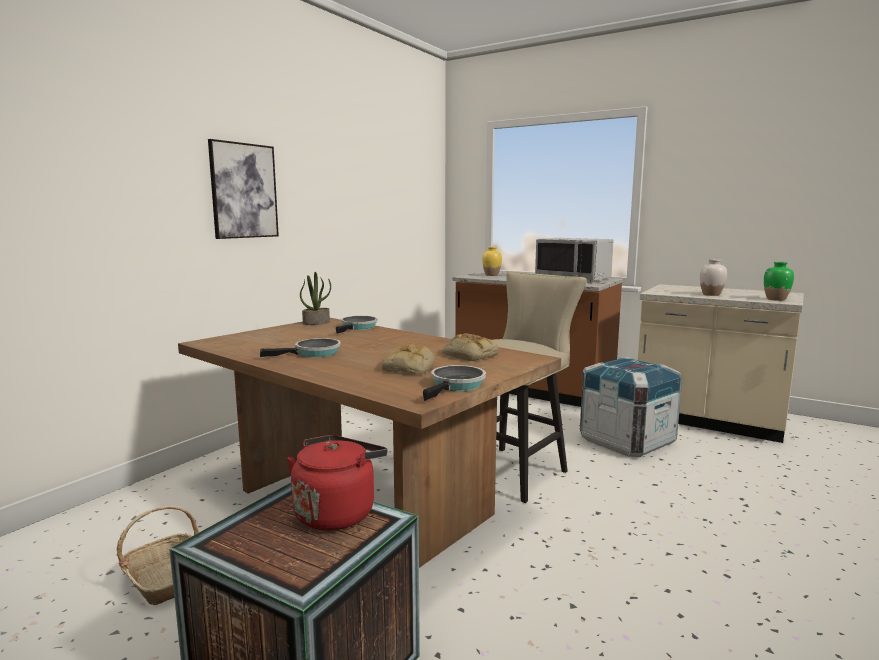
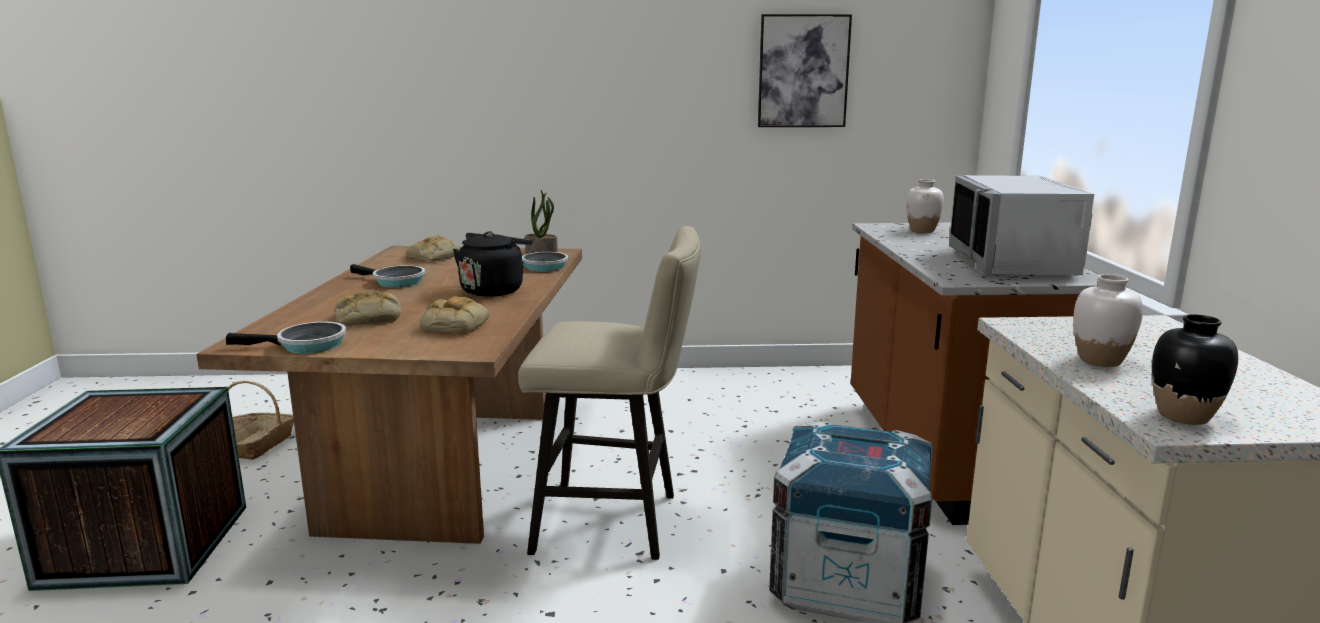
camera: 55 degrees right, 5 degrees up
picture [208,139,279,239] -> picture moved to [758,14,852,127]
red kettle [287,435,387,531] -> none
yellow vase [482,247,502,276] -> white vase [906,179,944,233]
green vase [764,262,794,301] -> black vase [1152,314,1238,425]
none -> bread [406,235,461,262]
none -> black kettle [453,231,533,297]

